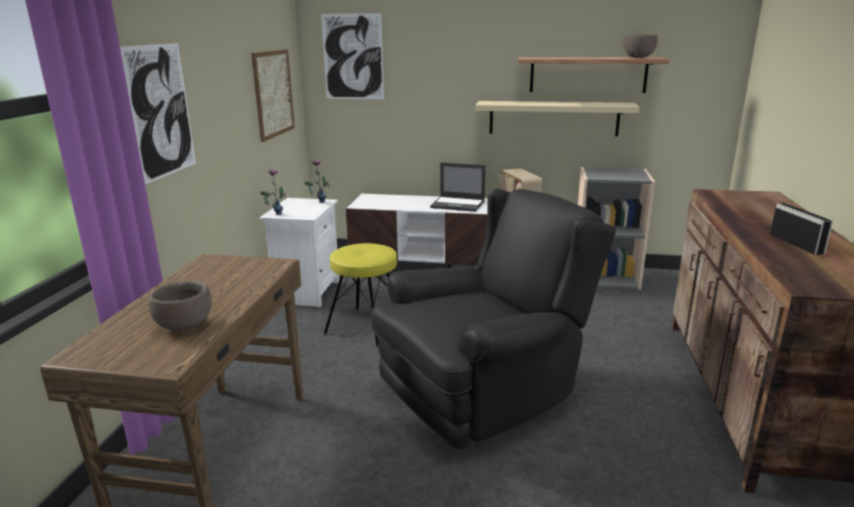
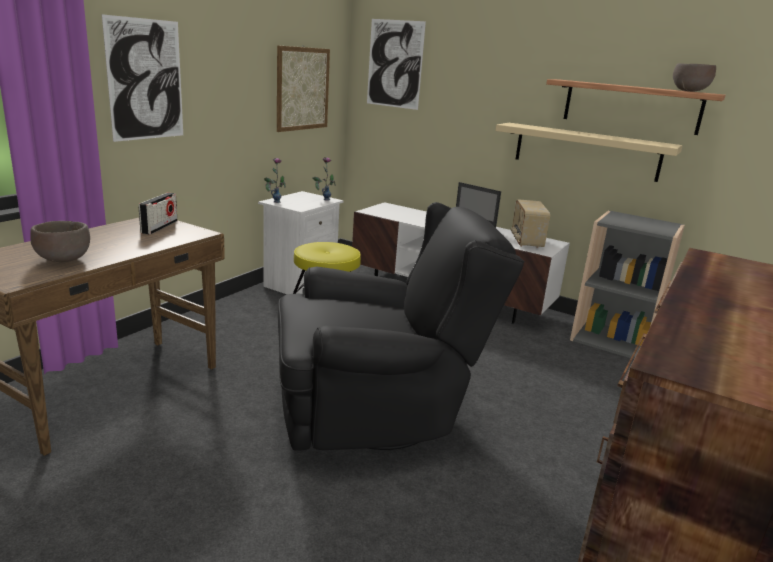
camera: 20 degrees right, 0 degrees up
radio [770,203,833,255] -> radio moved to [139,193,177,234]

